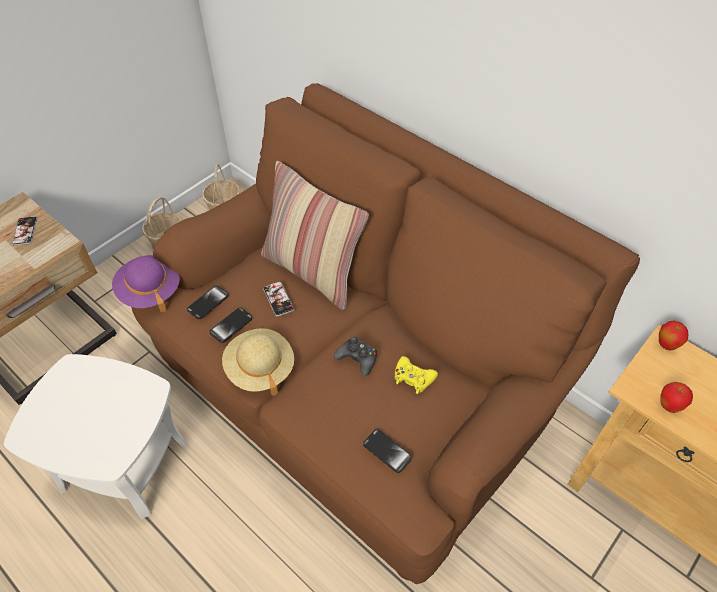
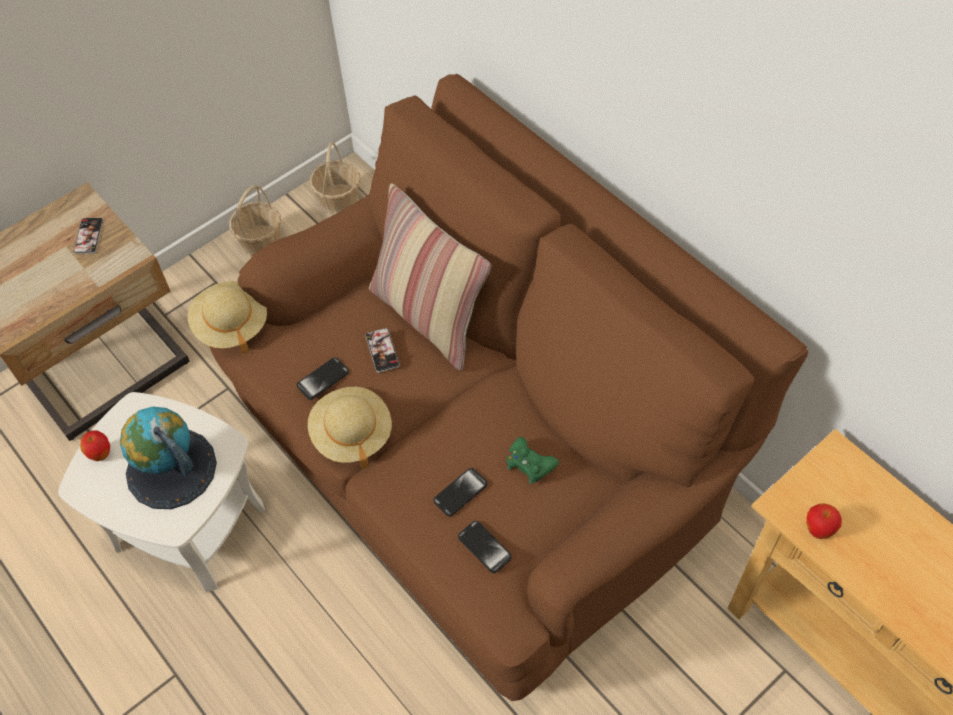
camera: 10 degrees right, 5 degrees up
purple hat [112,255,180,312] -> beige hat [188,281,267,354]
phone [187,285,229,319] -> phone moved to [433,468,487,517]
black game controller [334,337,377,376] -> none
yellow game controller [395,356,438,394] -> green game controller [506,437,559,484]
apple [659,320,688,351] -> apple moved to [80,430,110,461]
none -> globe [120,407,217,509]

